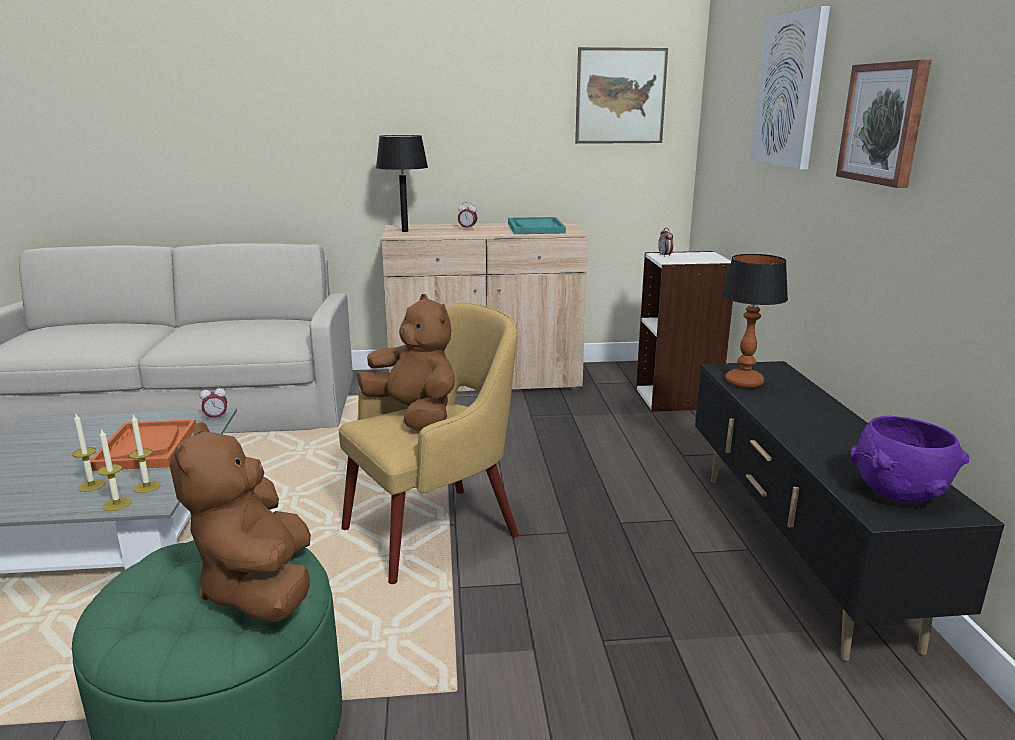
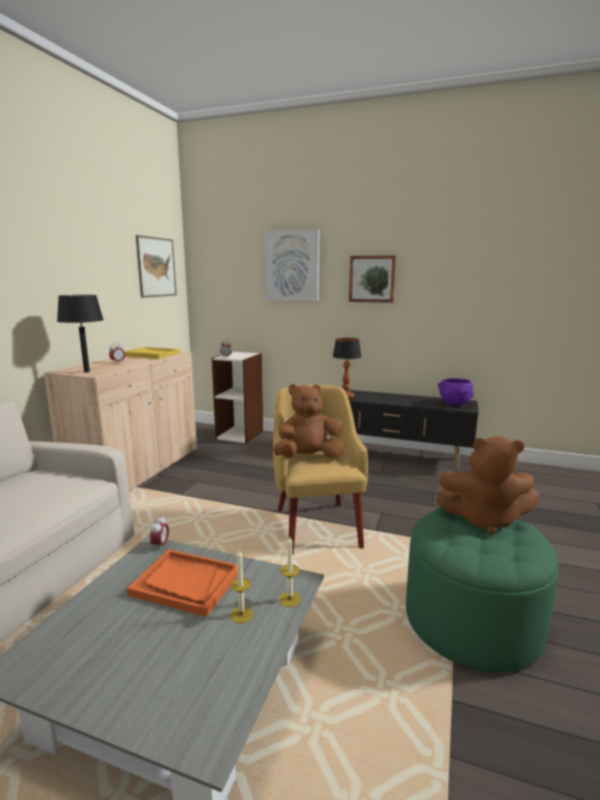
camera: 65 degrees left, 5 degrees down
candle [129,415,160,493] -> none
turquoise tray [508,217,566,234] -> yellow tray [124,347,180,359]

